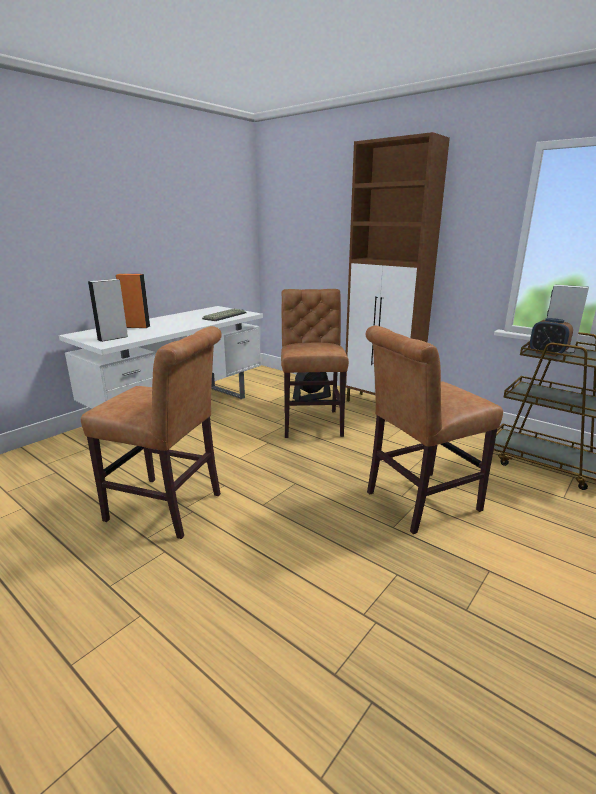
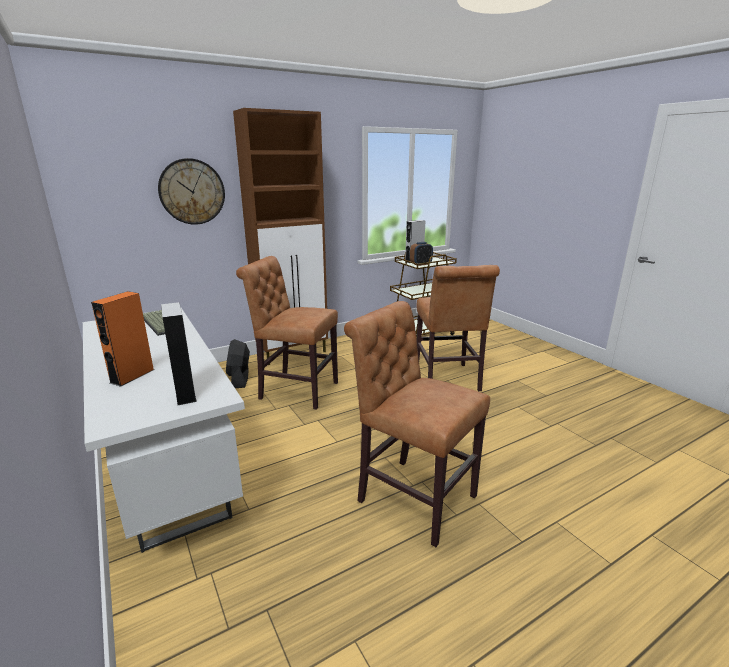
camera: 70 degrees left, 0 degrees up
brown chair [81,326,222,539] -> brown chair turned 90 degrees counterclockwise [344,301,490,547]
none -> wall clock [158,158,225,225]

